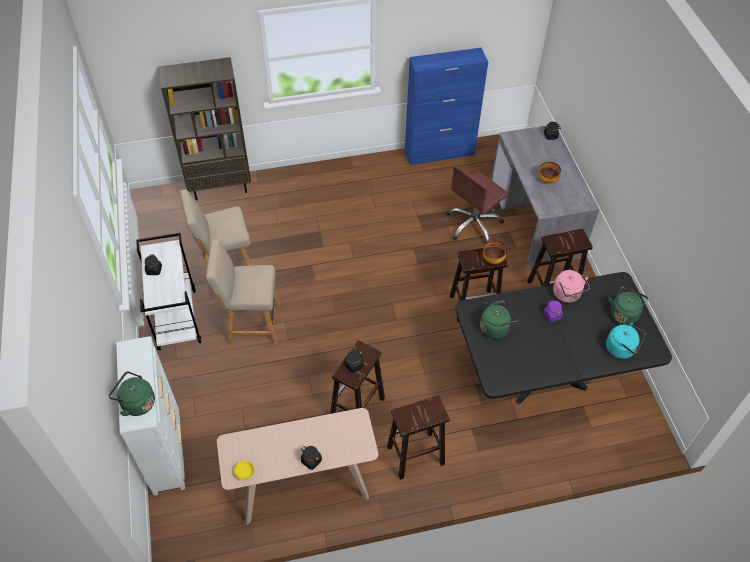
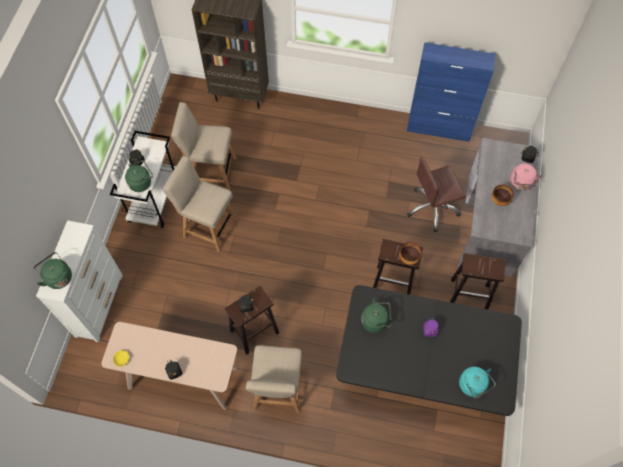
camera: 25 degrees right, 10 degrees up
brown stool [387,395,450,480] -> beige chair [246,345,303,413]
pink kettle [553,270,590,303] -> pink kettle moved to [510,164,542,191]
green kettle [608,286,648,325] -> green kettle moved to [125,160,153,192]

